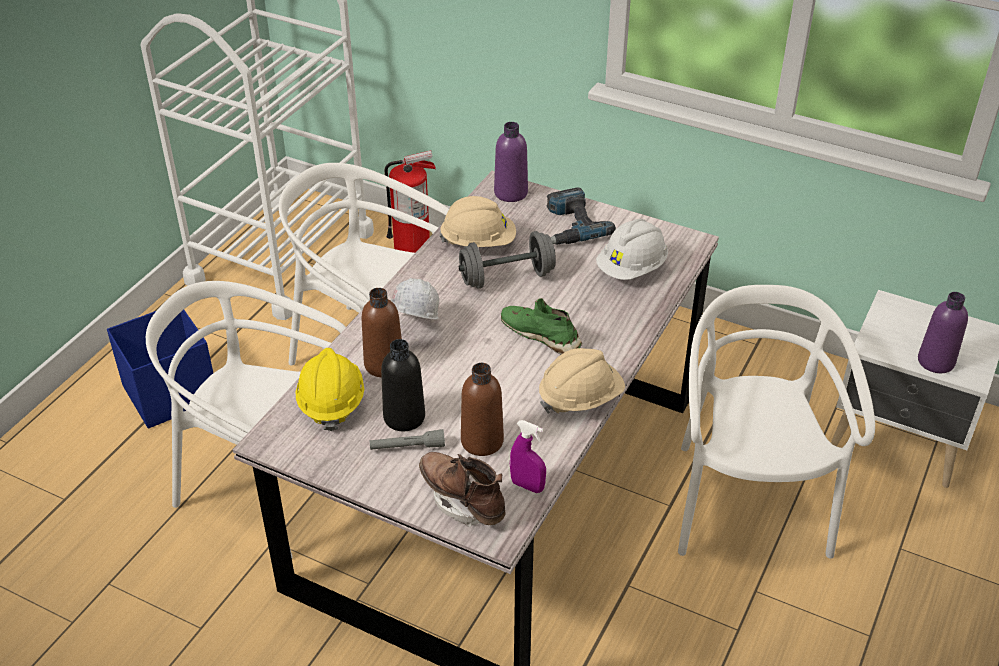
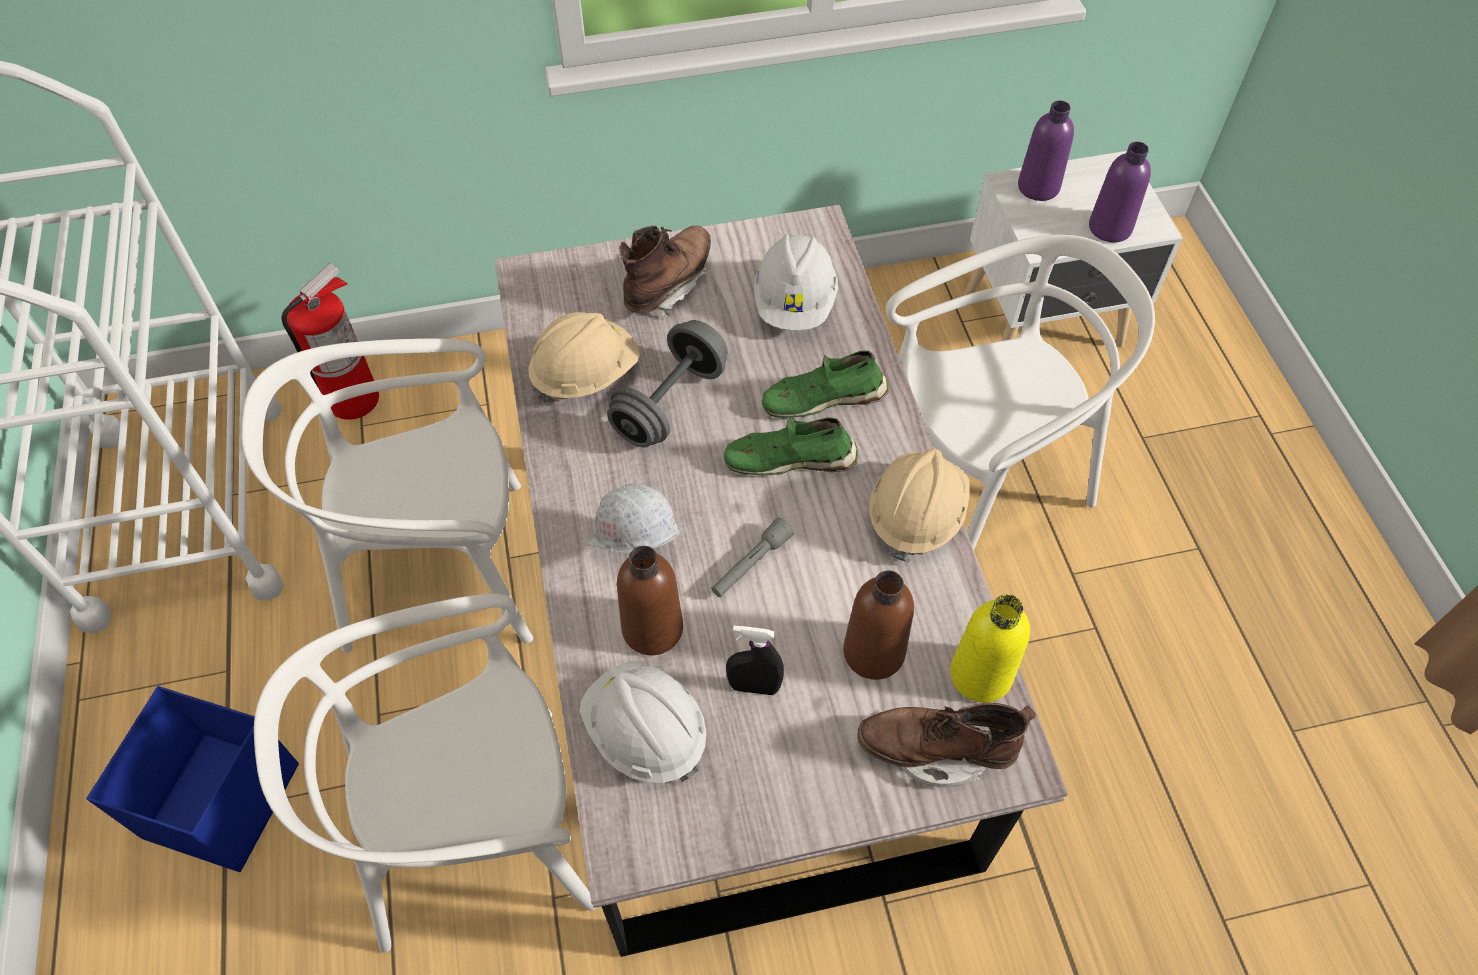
camera: 40 degrees left, 15 degrees up
yellow hard hat [295,348,364,431] -> white hard hat [579,661,706,783]
grey flashlight [369,429,445,450] -> grey flashlight moved to [711,517,794,597]
black bottle [381,339,425,431] -> black spray bottle [726,626,784,695]
purple bottle [494,122,528,202] -> purple bottle moved to [1018,100,1074,201]
purple spray bottle [510,420,546,493] -> yellow bottle [950,594,1030,703]
power drill [546,187,616,244] -> brown boot [619,225,711,317]
white chair [678,285,875,559] -> white chair turned 105 degrees clockwise [885,235,1155,550]
none -> green shoe [761,351,889,418]

